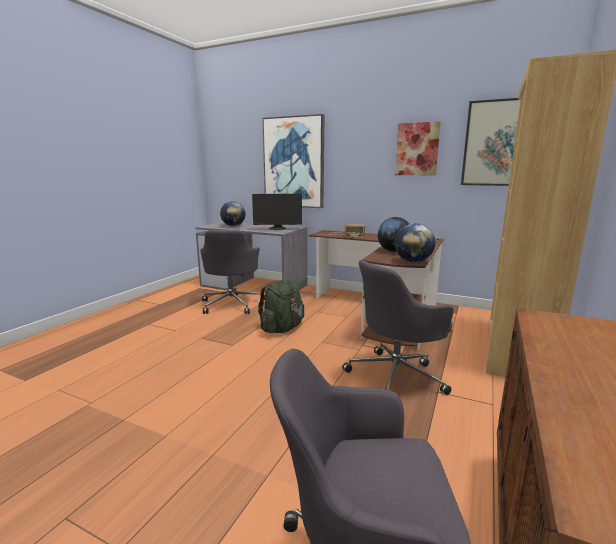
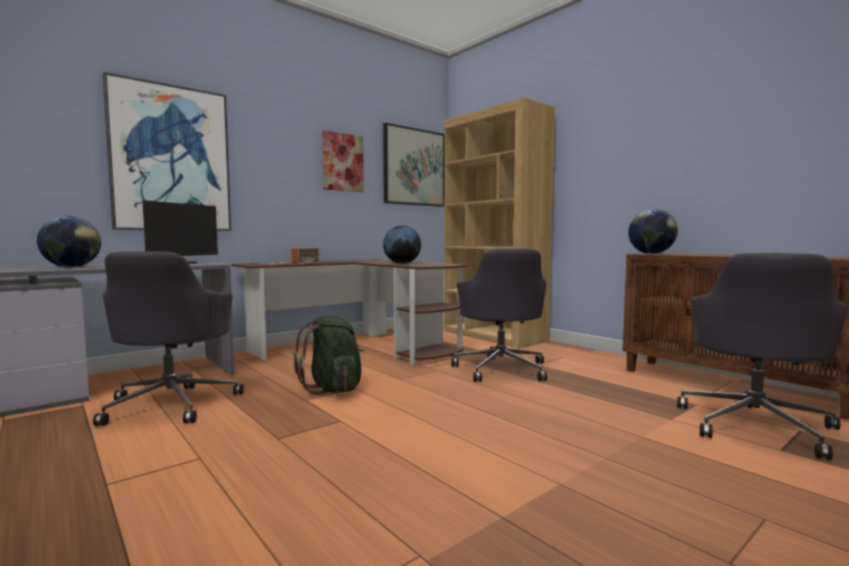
camera: 65 degrees left, 10 degrees down
grey office chair [200,230,265,314] -> grey office chair turned 60 degrees clockwise [93,251,244,426]
globe [395,223,435,263] -> globe moved to [628,209,678,254]

